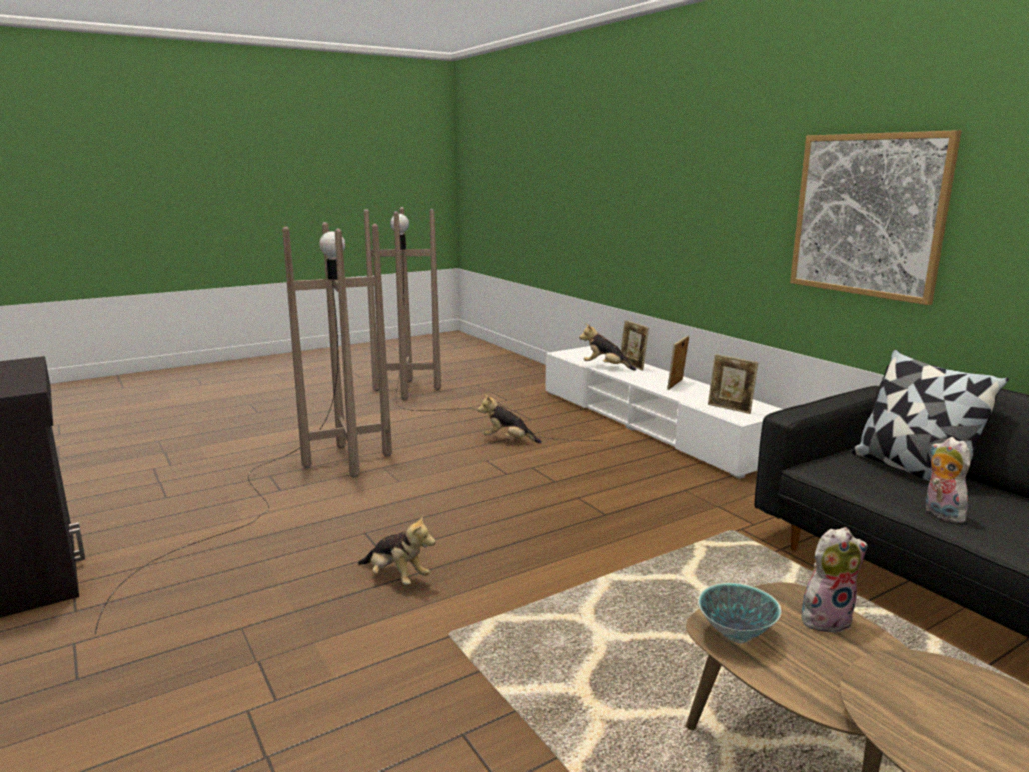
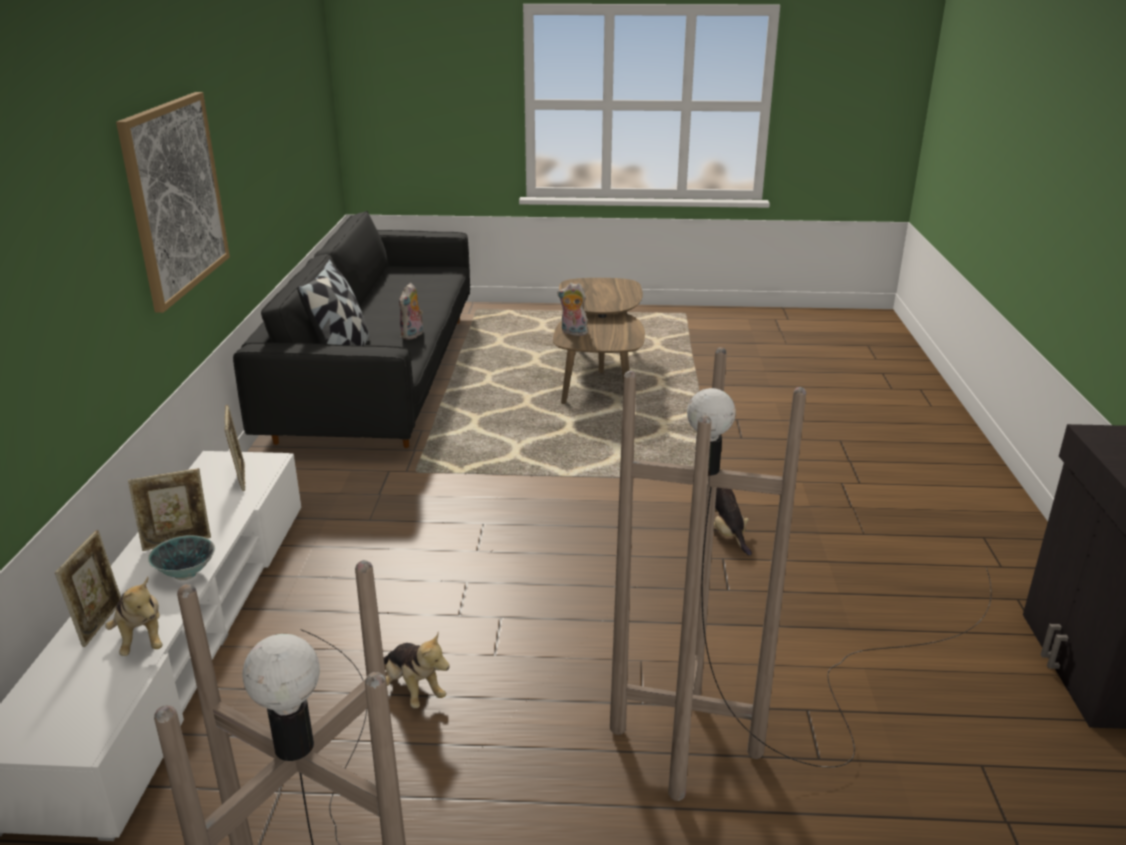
camera: 145 degrees left, 10 degrees up
bowl [698,583,781,644] -> bowl moved to [148,535,215,580]

